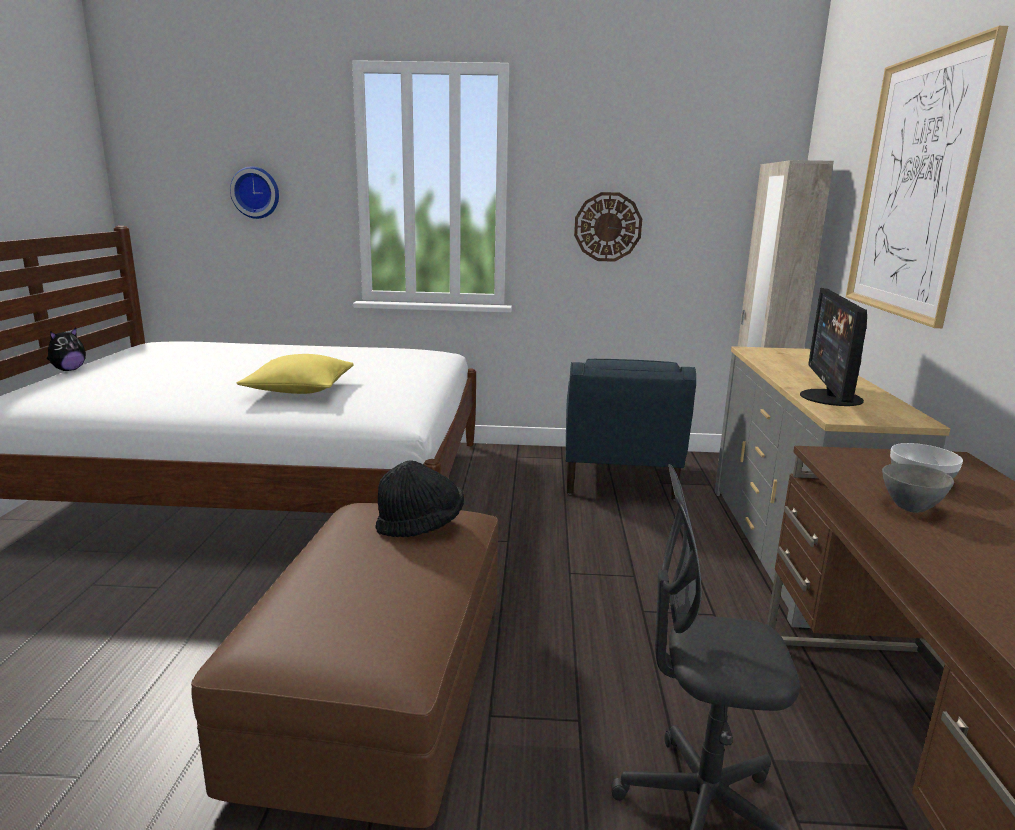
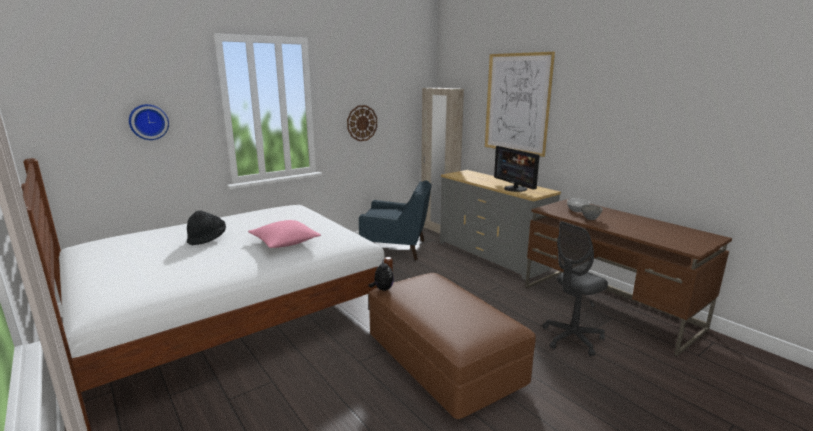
camera: 40 degrees left, 0 degrees up
plush toy [47,328,86,371] -> plush toy moved to [369,261,394,291]
yellow pillow [237,354,354,394] -> pink pillow [248,220,321,248]
black hat [375,460,464,537] -> black hat moved to [187,210,226,246]
blue armchair [566,359,696,500] -> blue armchair turned 45 degrees counterclockwise [359,180,431,261]

